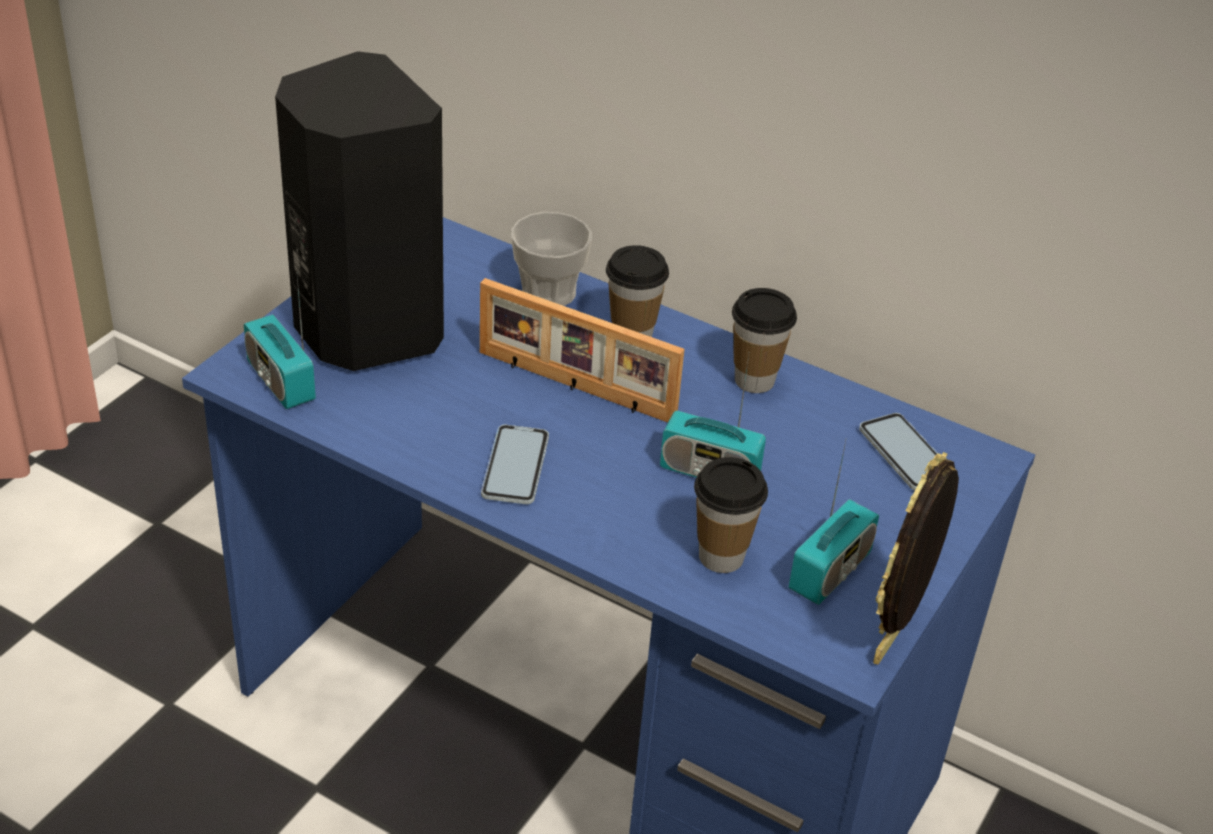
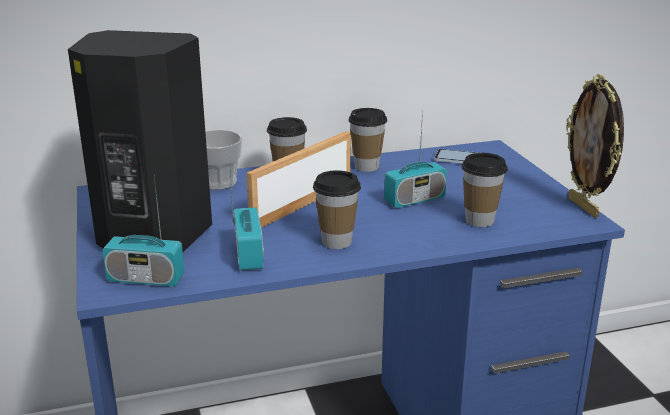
camera: 45 degrees left, 15 degrees down
picture frame [480,278,685,423] -> picture frame turned 150 degrees clockwise [246,131,351,228]
phone [481,425,549,504] -> cup [313,170,361,249]
radio [789,438,879,605] -> radio moved to [229,156,264,270]

